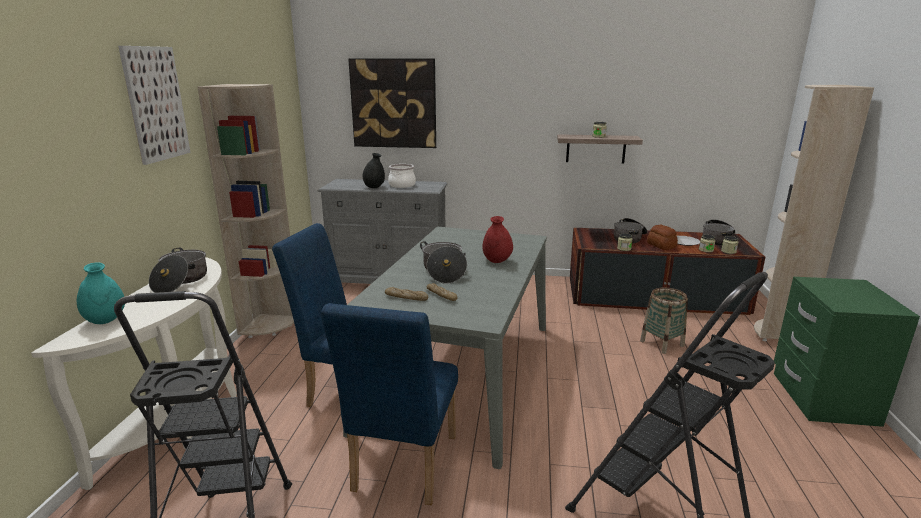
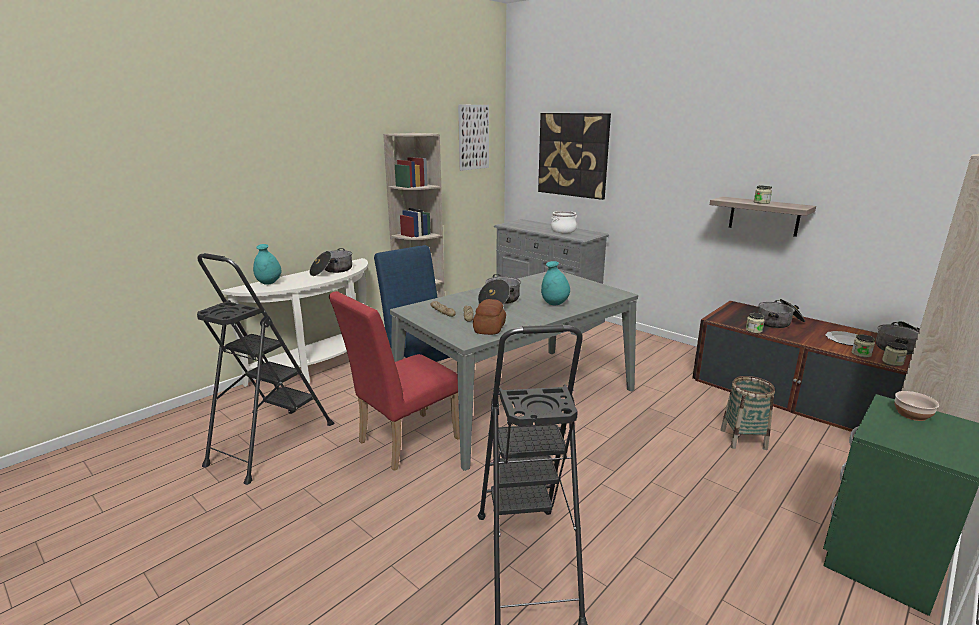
camera: 35 degrees right, 0 degrees up
picture [118,46,191,165] -> picture moved to [458,105,489,171]
blue chair [321,303,458,505] -> red chair [329,291,460,471]
black vase [363,153,385,188] -> none
red vase [482,216,513,263] -> turquoise vase [541,261,570,306]
bread [647,225,678,250] -> bread moved to [473,299,506,335]
none -> bowl [894,391,939,421]

